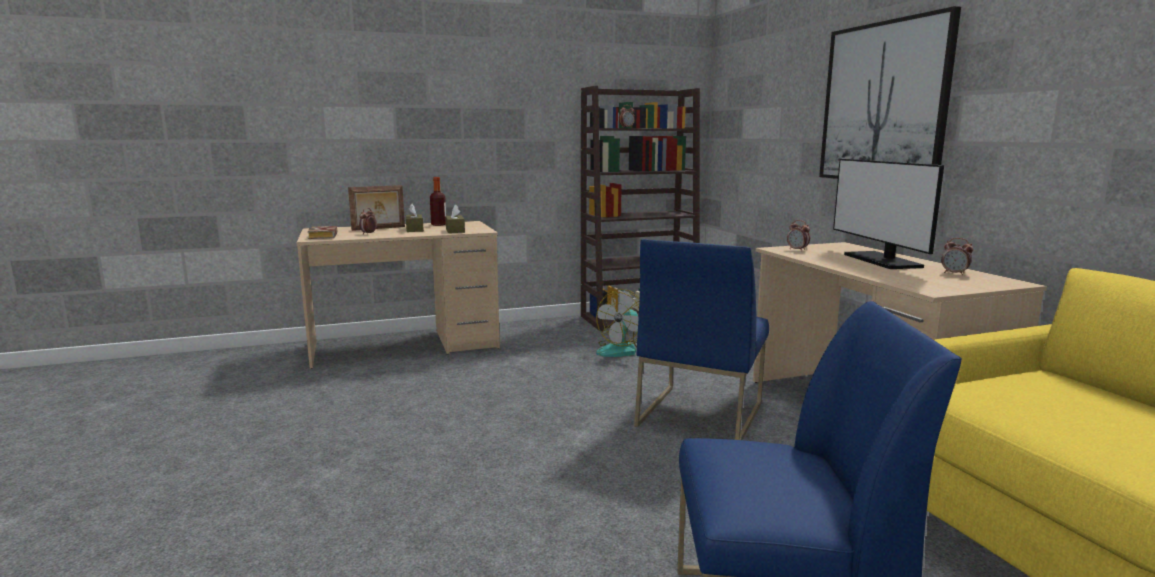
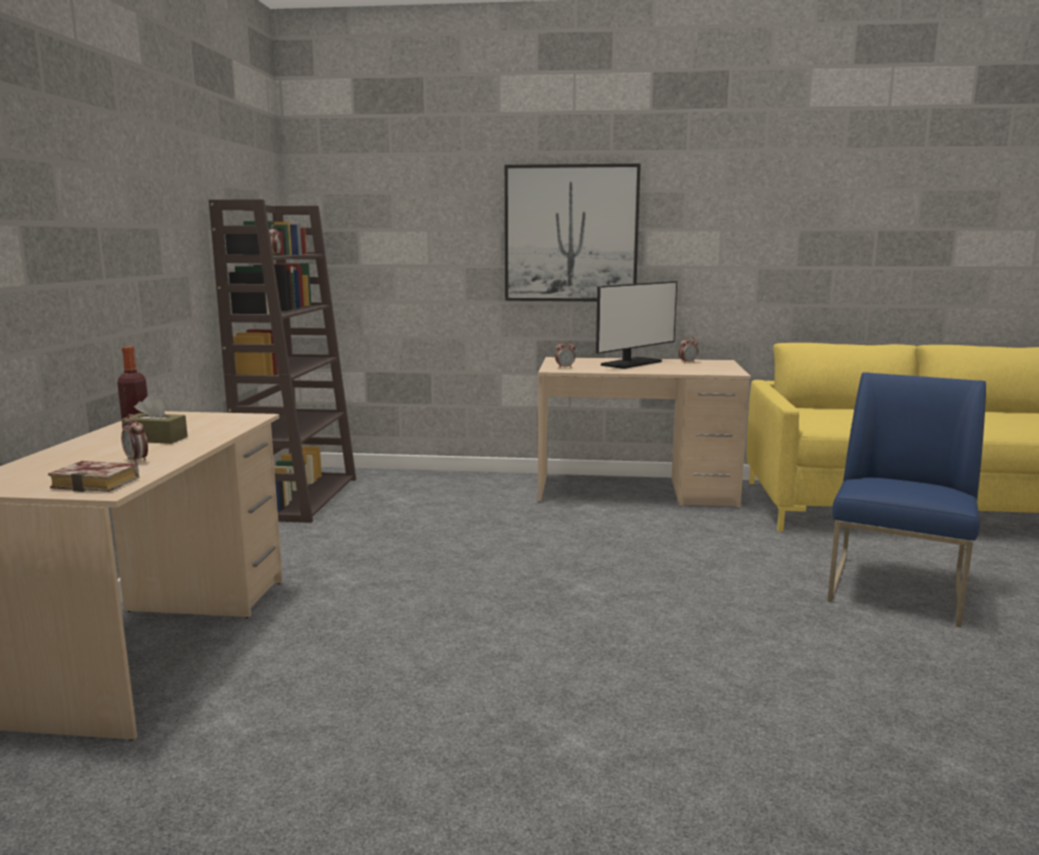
camera: 65 degrees left, 0 degrees up
picture frame [348,185,405,231] -> none
brown tissue box [445,204,465,233] -> none
fan [596,289,640,357] -> none
blue chair [634,239,769,440] -> none
monitor [833,159,944,269] -> monitor turned 60 degrees counterclockwise [596,281,677,369]

